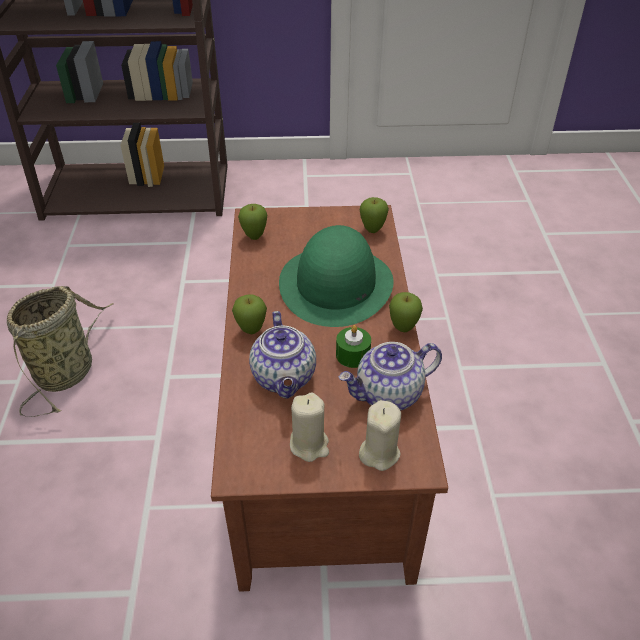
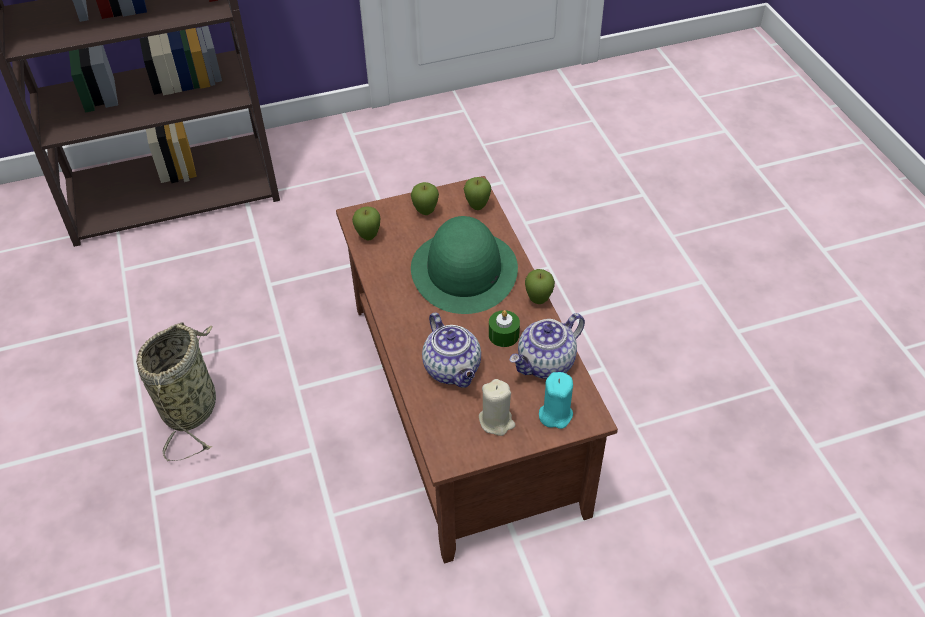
camera: 15 degrees left, 5 degrees up
apple [232,295,267,334] -> apple moved to [411,182,439,215]
beige candle [359,400,401,471] -> turquoise candle [539,372,573,429]

